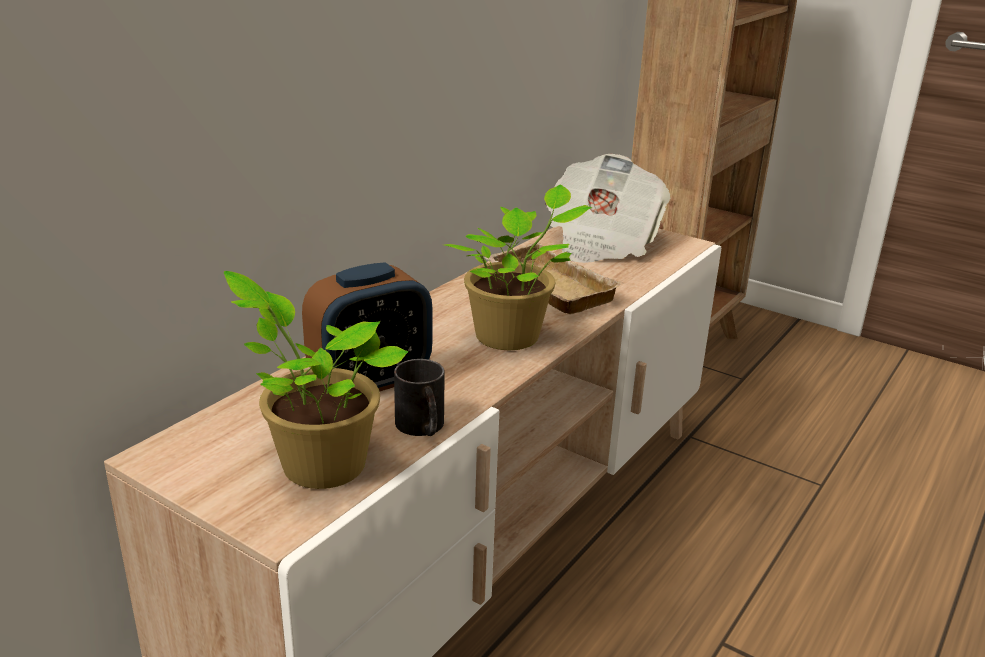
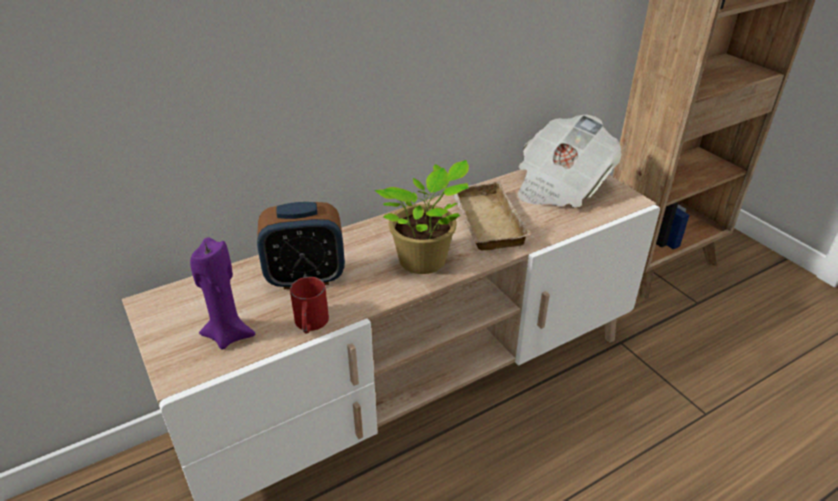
camera: 25 degrees right, 10 degrees up
potted plant [224,271,409,489] -> purple candle [190,237,255,350]
black mug [394,359,445,436] -> red mug [290,277,329,333]

